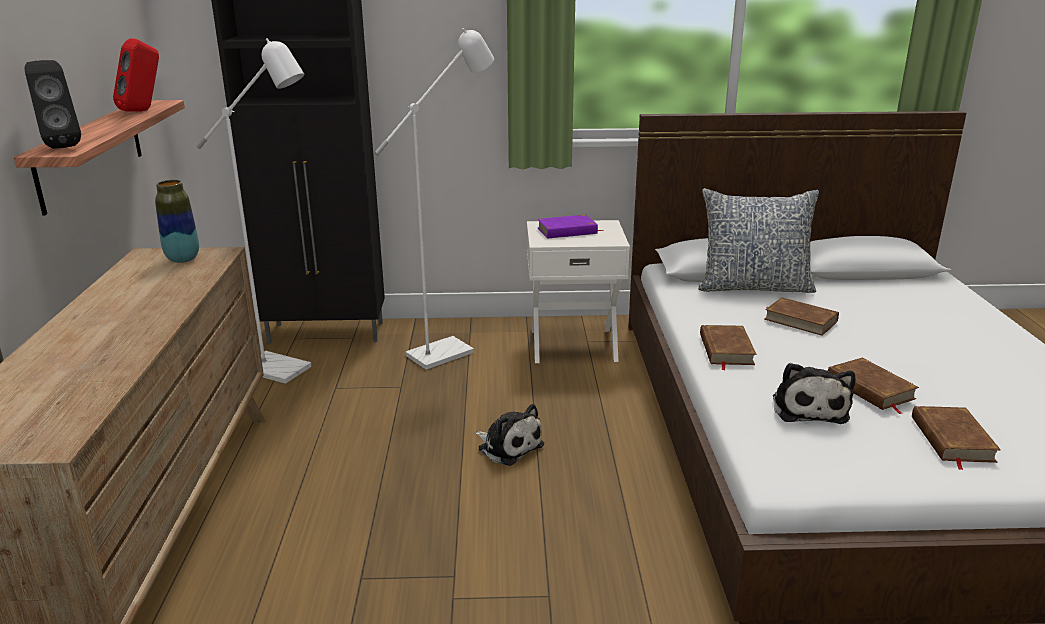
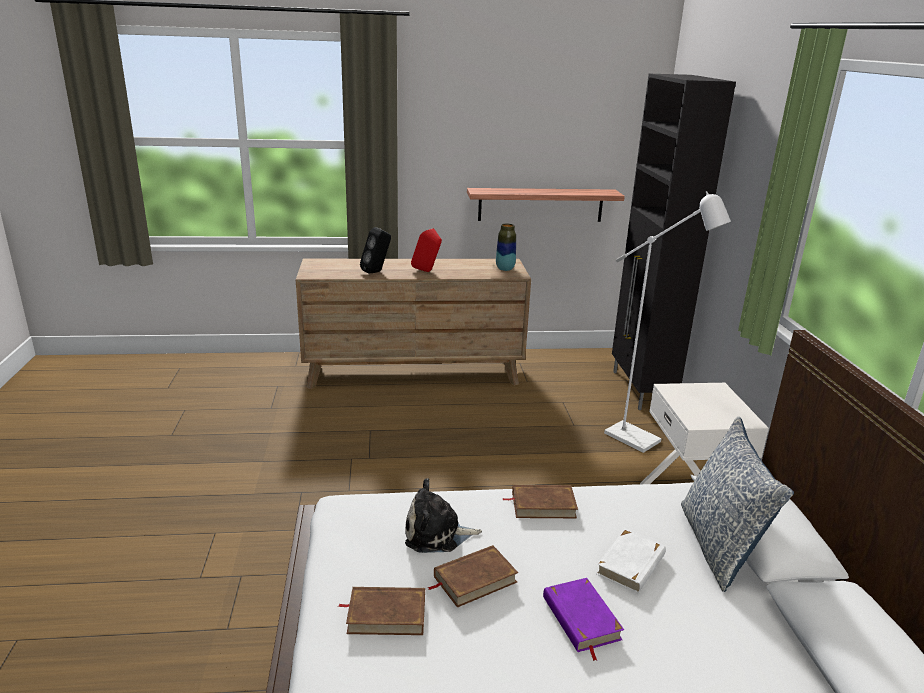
camera: 85 degrees right, 0 degrees up
black speaker [24,60,81,149] -> black speaker moved to [360,227,391,274]
red speaker [113,39,159,112] -> red speaker moved to [411,228,442,272]
white floor lamp [197,38,311,384] -> none
plush toy [475,404,544,466] -> none
purple book [538,215,603,239] -> purple book moved to [543,578,624,661]
brown book [764,297,839,336] -> white book [596,529,666,593]

